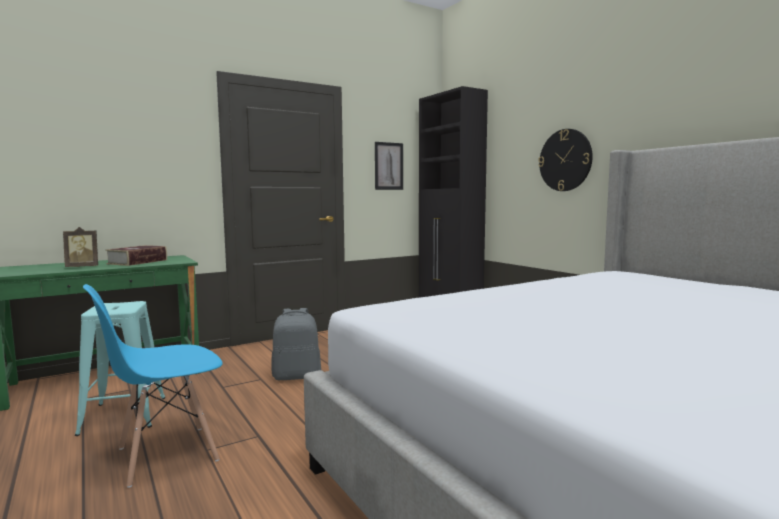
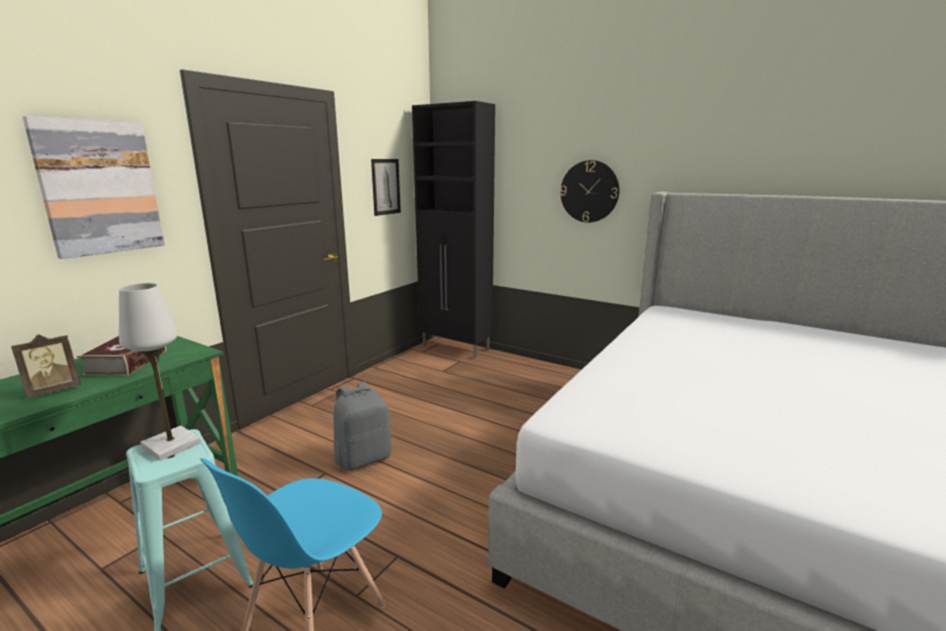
camera: 25 degrees left, 10 degrees up
none -> picture [23,116,165,259]
none -> white table lamp [119,283,201,461]

